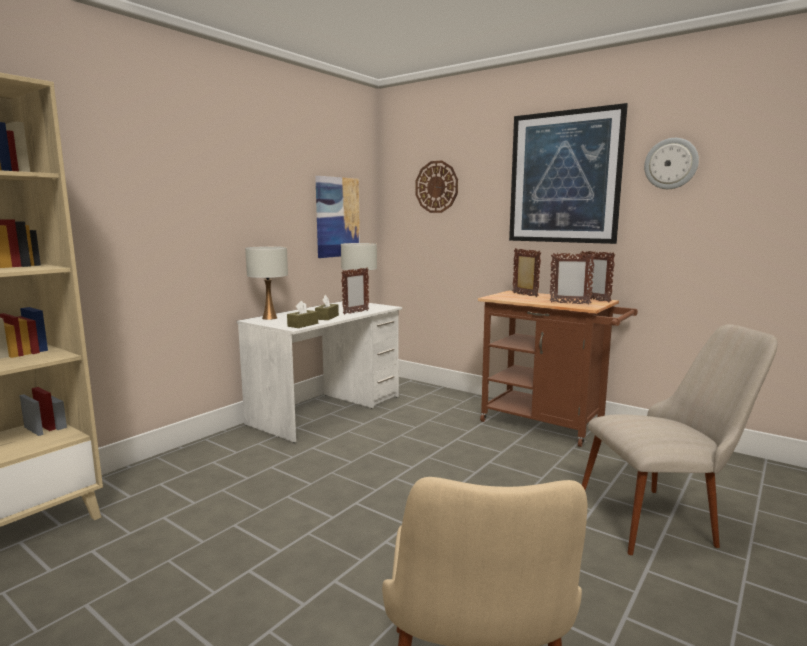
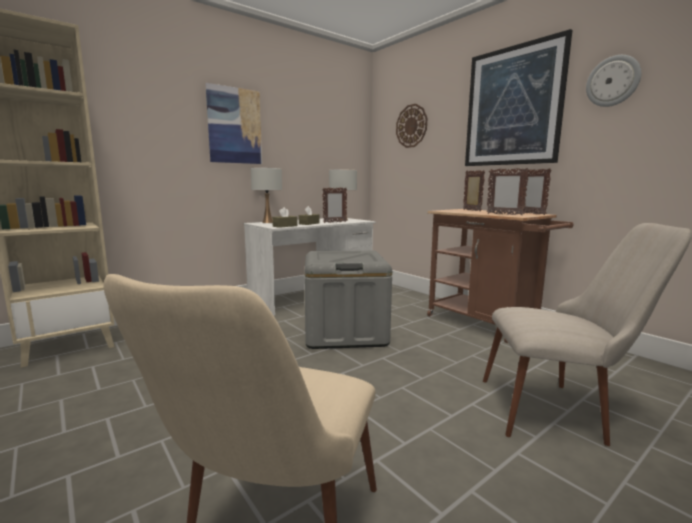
camera: 15 degrees right, 0 degrees up
picture [315,176,360,258] -> picture moved to [205,83,262,164]
none -> grey storage box [304,250,392,349]

